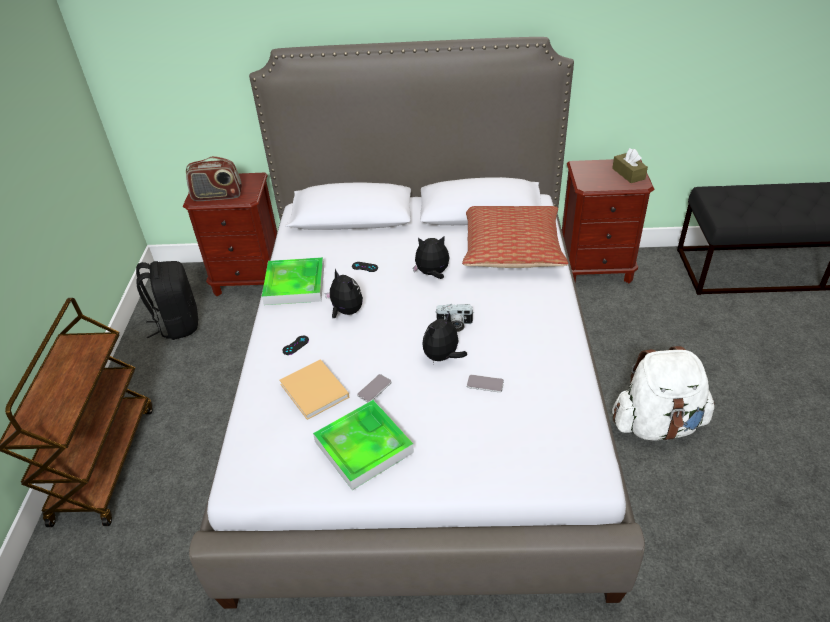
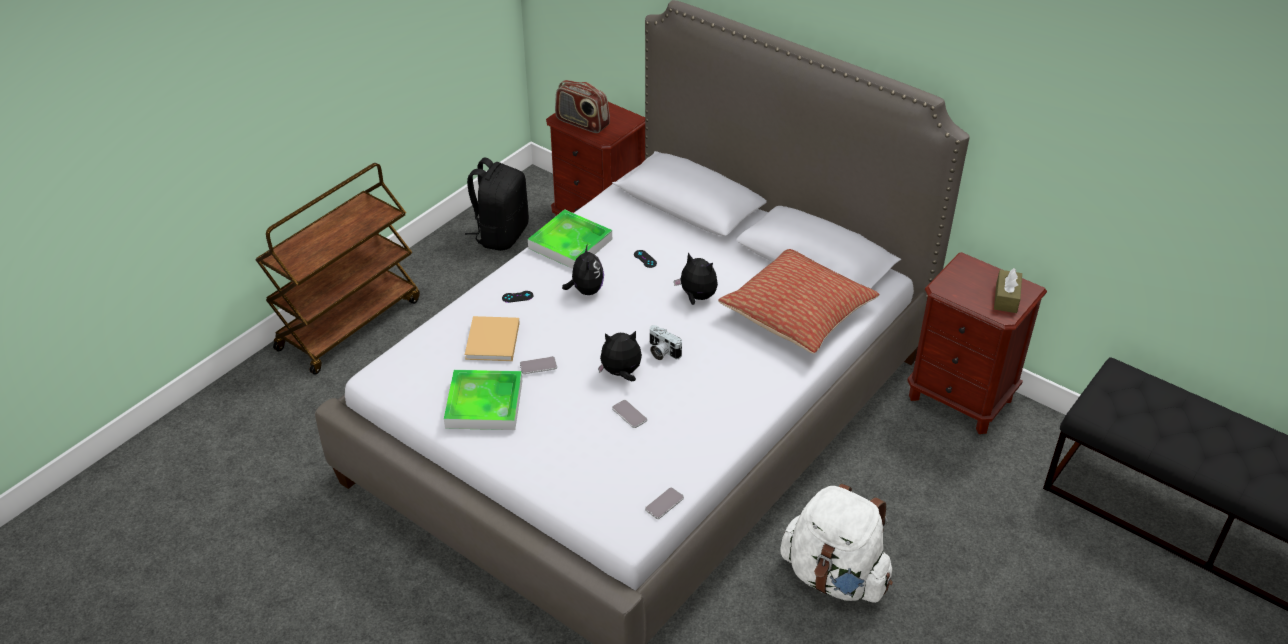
camera: 35 degrees right, 0 degrees up
none -> phone [645,487,684,519]

